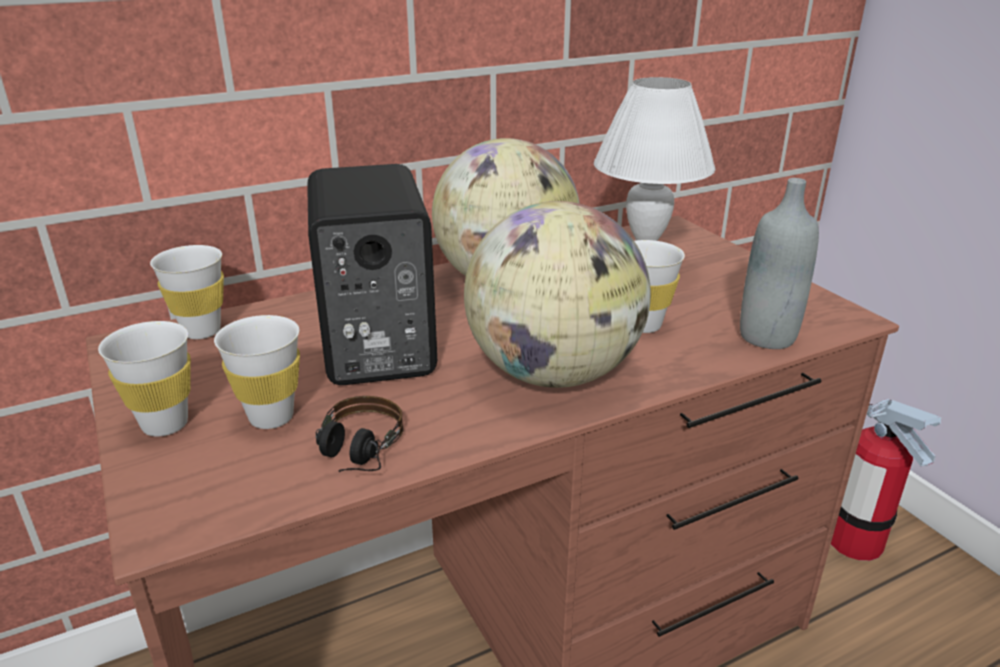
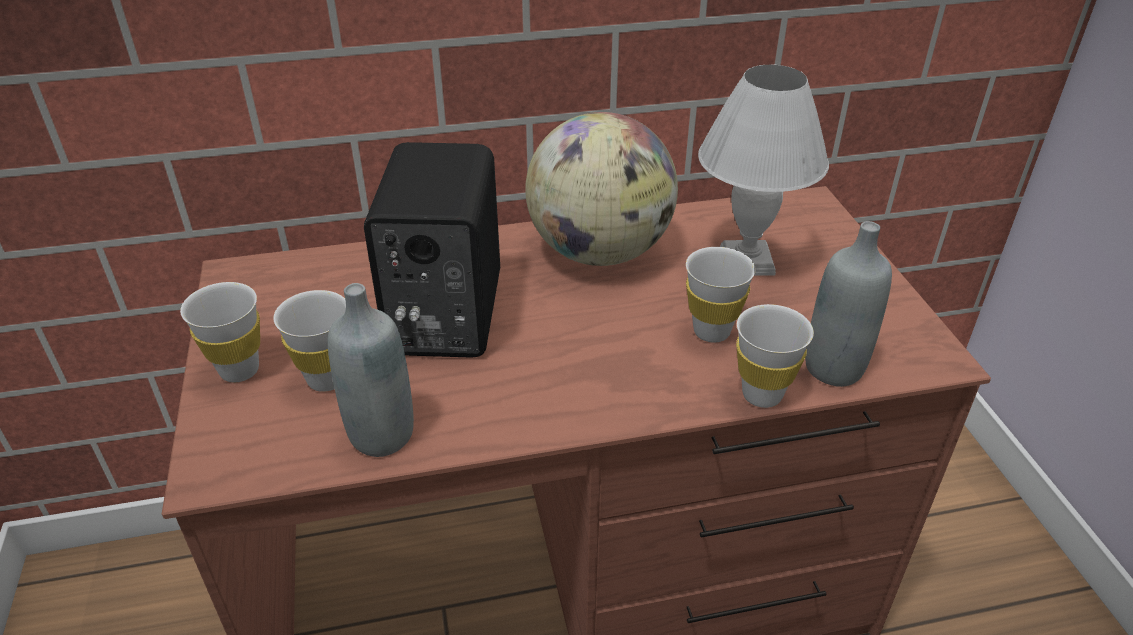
camera: 15 degrees right, 10 degrees up
white cup [150,245,224,339] -> white cup moved to [736,304,814,408]
headphones [315,396,403,472] -> grey bottle [328,283,414,457]
globe [464,201,651,388] -> none
fire extinguisher [831,399,941,561] -> none

